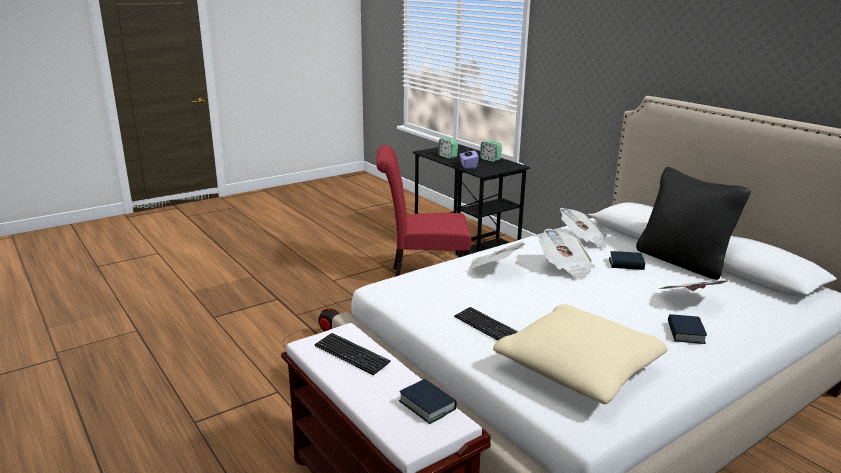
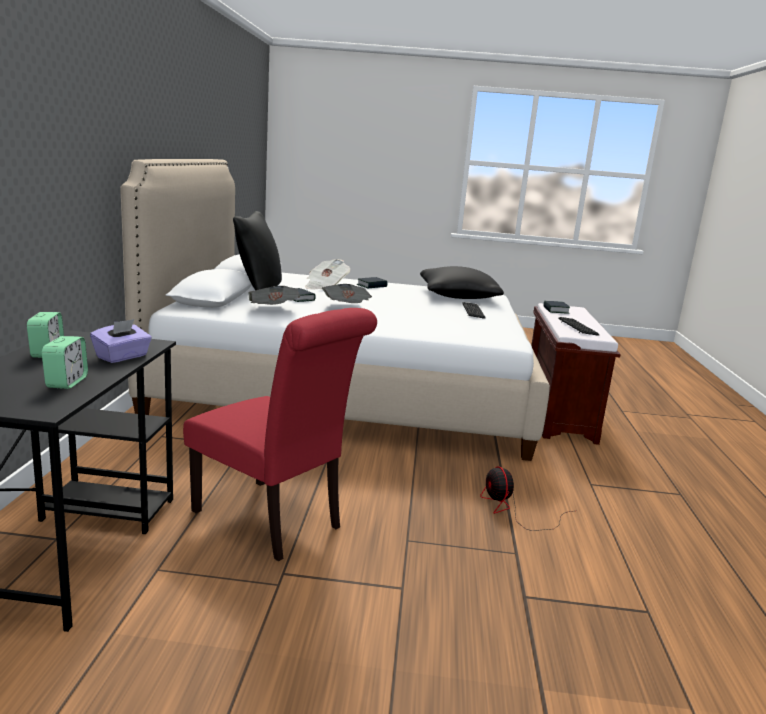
camera: 140 degrees left, 5 degrees down
newspaper [469,241,525,269] -> none
beige pillow [493,304,668,404] -> black pillow [420,266,504,299]

